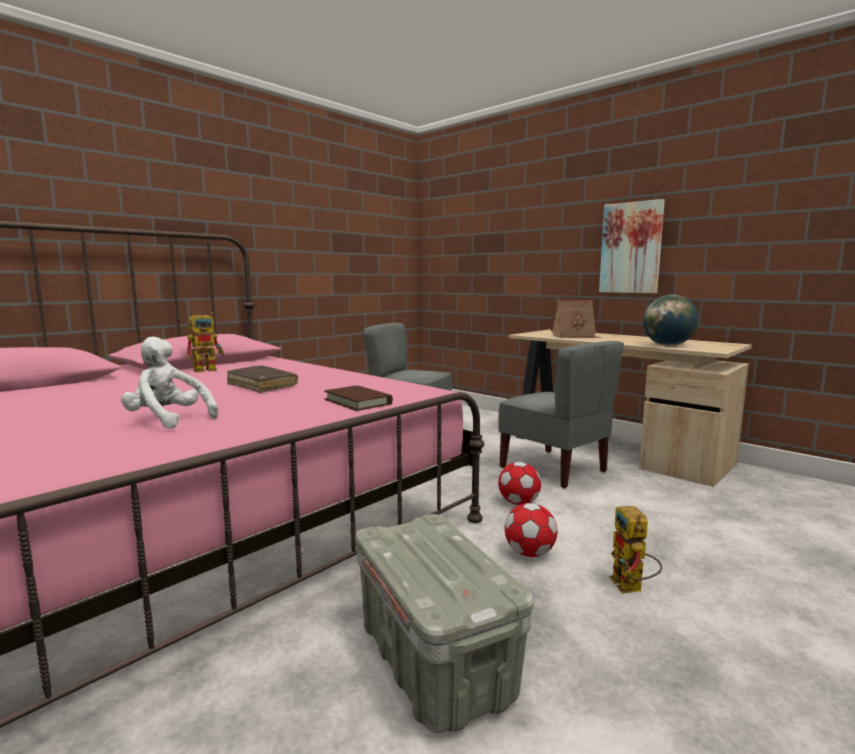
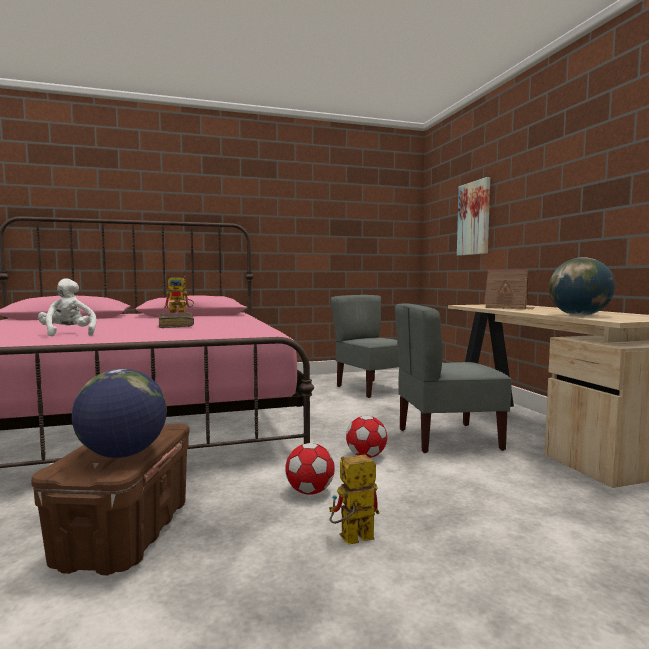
camera: 30 degrees right, 5 degrees down
brown book [324,385,393,411] -> none
grey storage box [355,514,534,733] -> brown storage box [31,423,190,575]
grey chair [498,341,624,488] -> grey chair turned 90 degrees clockwise [395,303,511,453]
picture [599,199,665,293] -> picture moved to [457,177,490,256]
toy robot [609,506,662,593] -> toy robot turned 45 degrees clockwise [329,454,379,545]
none -> globe [72,369,167,458]

